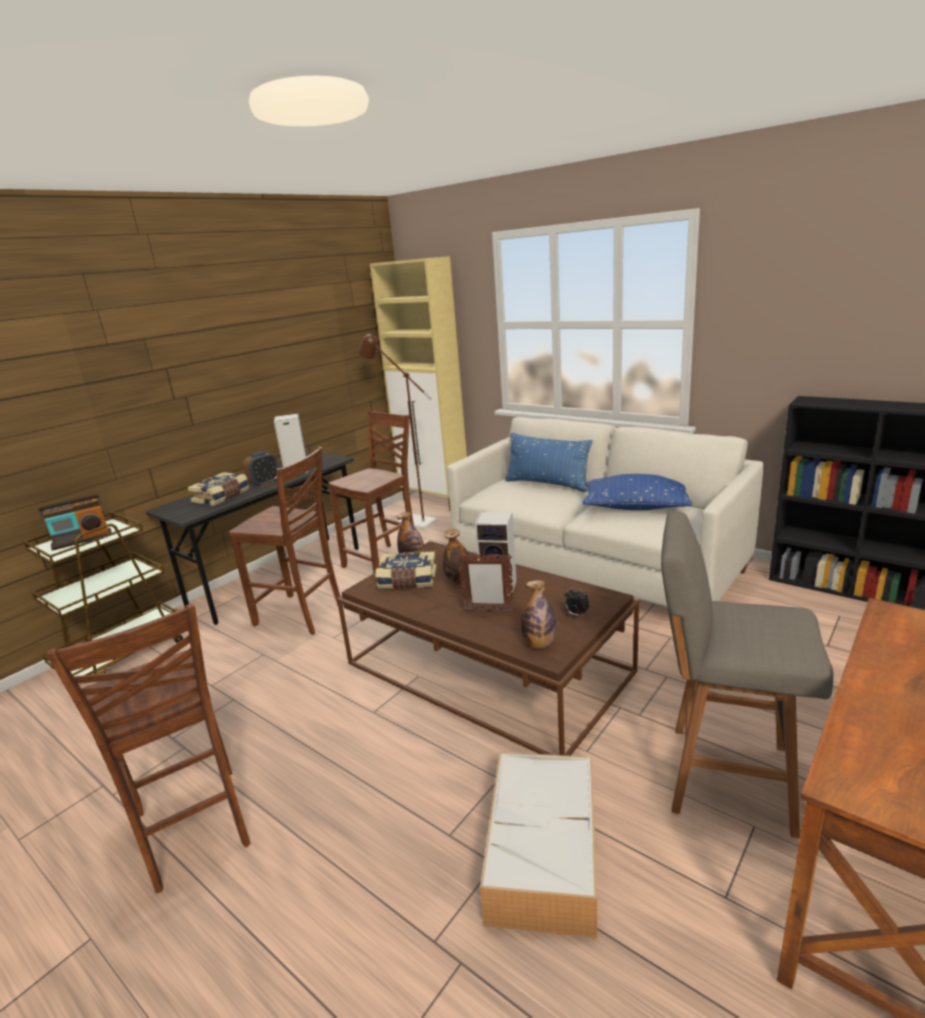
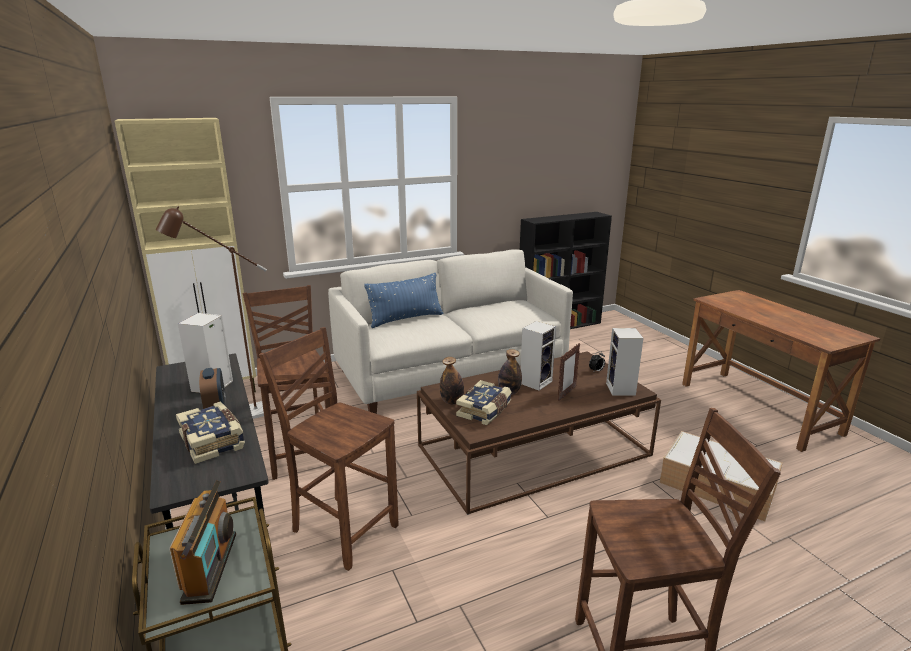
camera: 65 degrees left, 0 degrees up
brown chair [229,447,343,635] -> brown chair turned 105 degrees counterclockwise [259,327,399,571]
bottle [521,580,556,649] -> speaker [606,328,643,396]
blue pillow [582,474,693,510] -> none
grey stool [661,511,834,838] -> none

